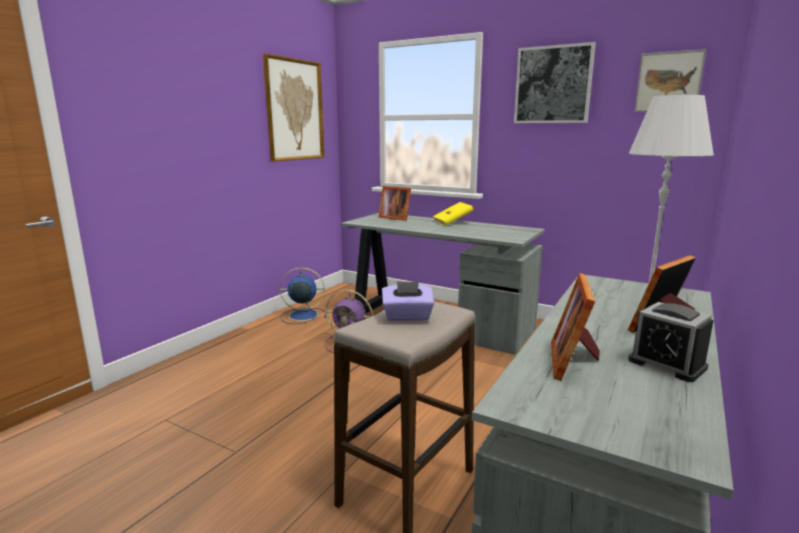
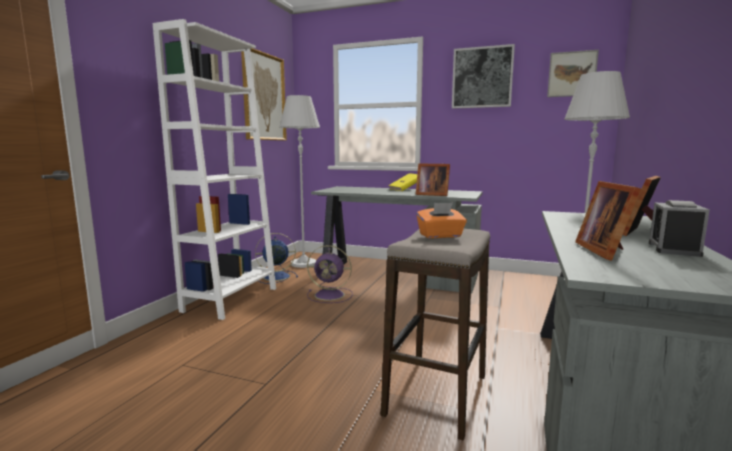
camera: 10 degrees left, 5 degrees down
picture frame [379,186,411,221] -> picture frame moved to [416,164,450,196]
purple tissue box [382,281,434,321] -> orange tissue box [416,203,467,238]
alarm clock [628,302,714,382] -> alarm clock turned 75 degrees clockwise [649,200,710,257]
none -> white bookcase [153,19,276,320]
none -> white floor lamp [279,95,320,268]

